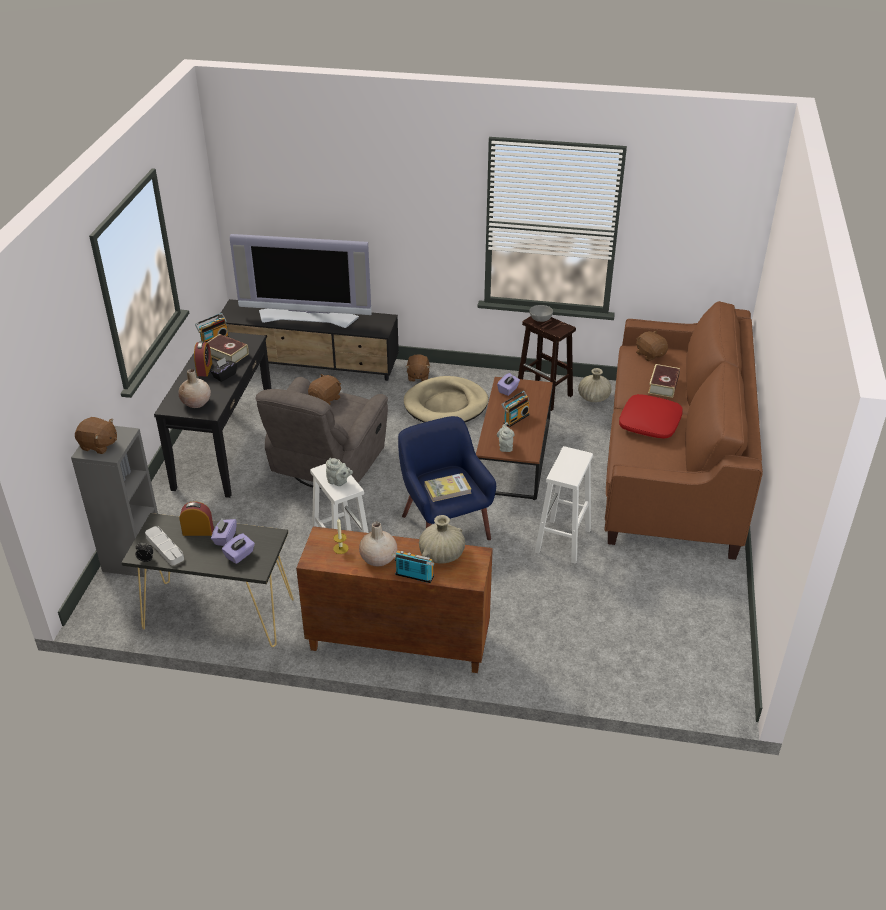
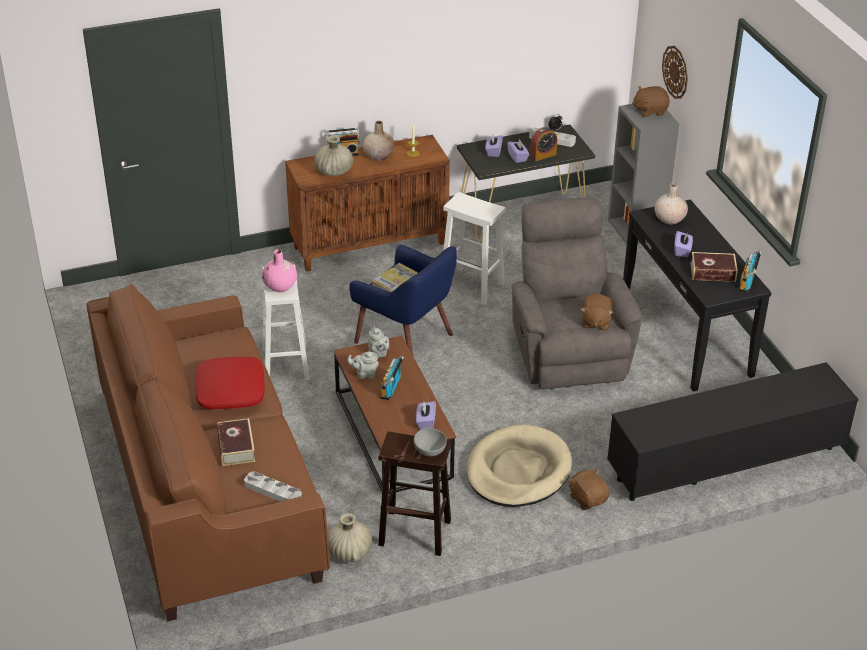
camera: 150 degrees right, 0 degrees up
alarm clock [194,341,212,376] -> none
black tissue box [210,358,237,382] -> purple tissue box [674,231,693,257]
television [230,234,372,328] -> none
grey teapot [326,458,353,486] -> grey teapot moved to [347,351,379,379]
brown plush toy [636,331,668,361] -> grey tray [244,471,302,502]
none -> pink vase [262,249,297,292]
none -> wall clock [662,46,688,99]

